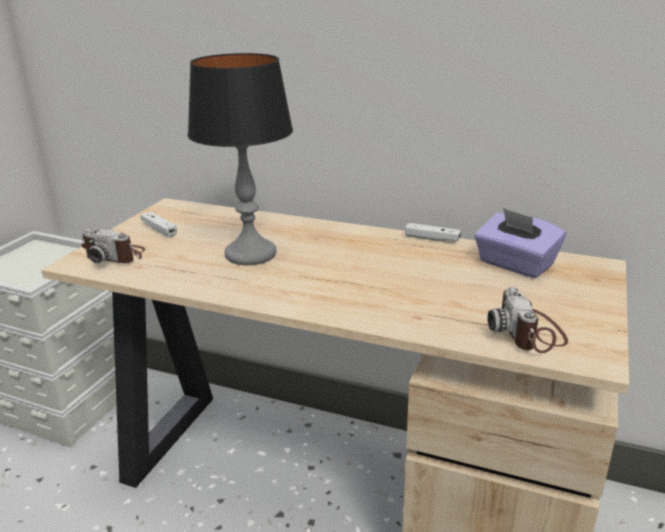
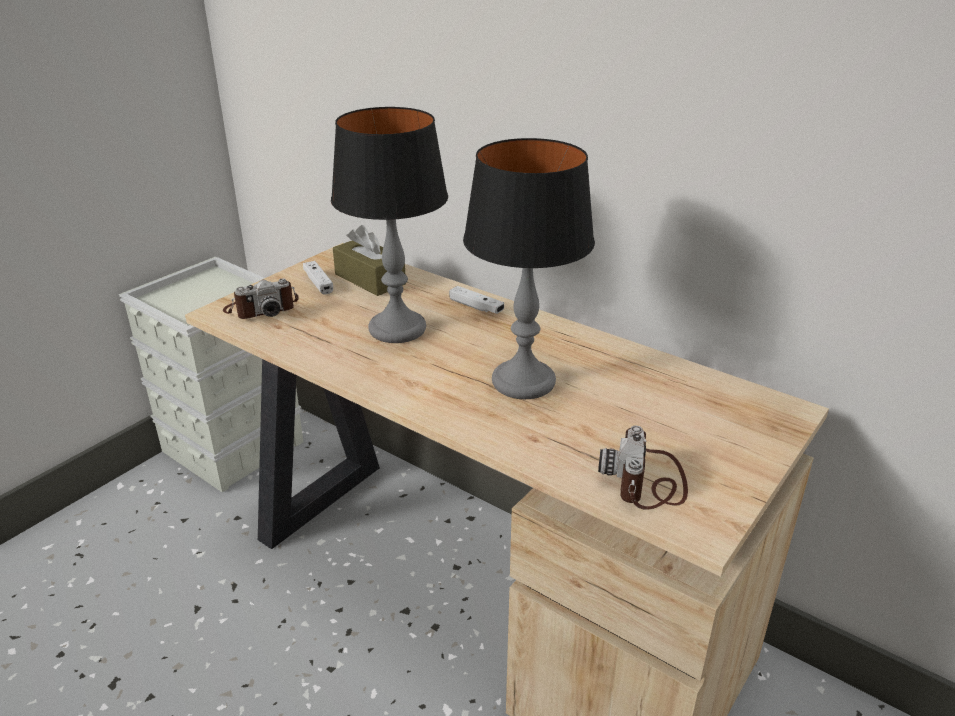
camera: 15 degrees right, 5 degrees up
camera [81,228,145,264] -> camera turned 60 degrees counterclockwise [223,278,299,319]
white game controller [405,223,461,242] -> white game controller moved to [449,286,504,314]
purple tissue box [475,208,566,278] -> none
none -> brown tissue box [333,225,406,296]
none -> table lamp [463,138,595,399]

